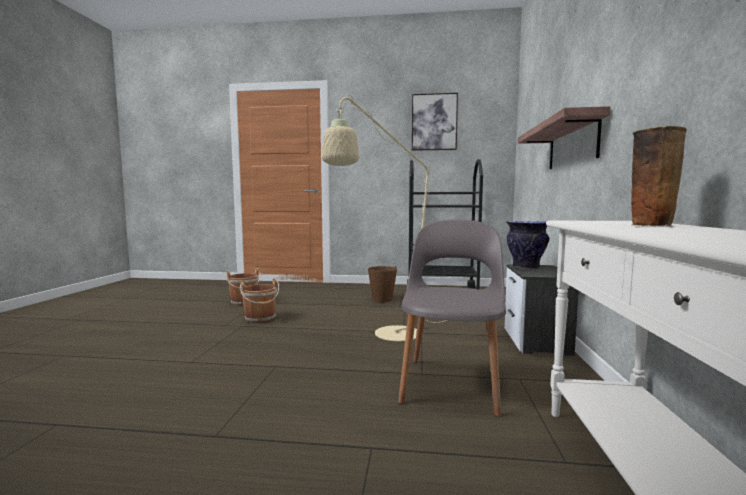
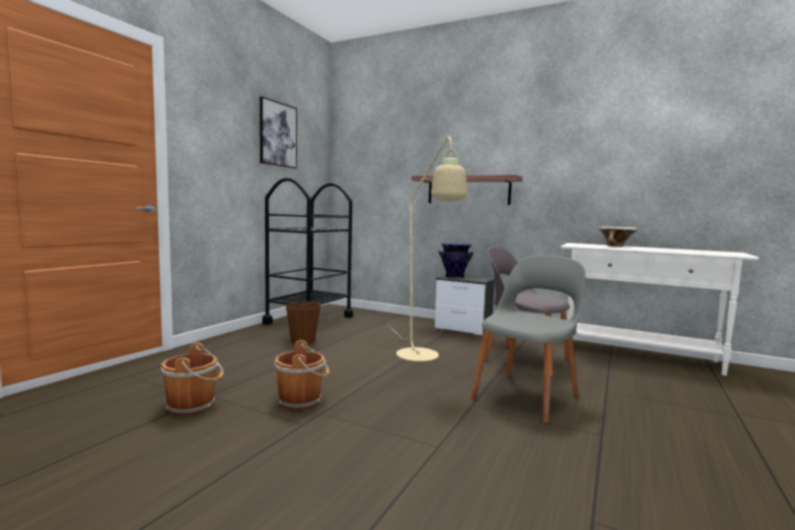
camera: 70 degrees left, 0 degrees up
vase [631,126,687,227] -> bowl [597,226,638,247]
none -> grey chair [471,255,586,424]

